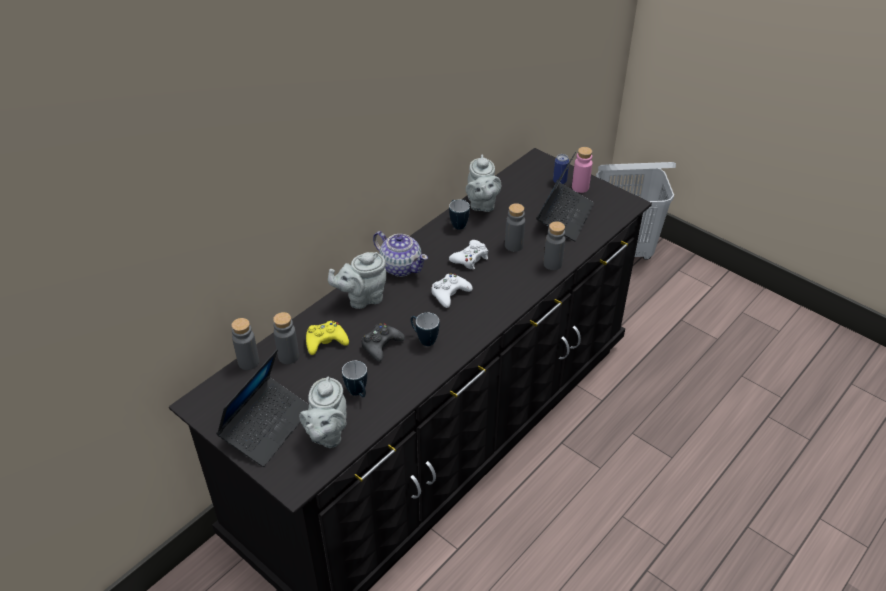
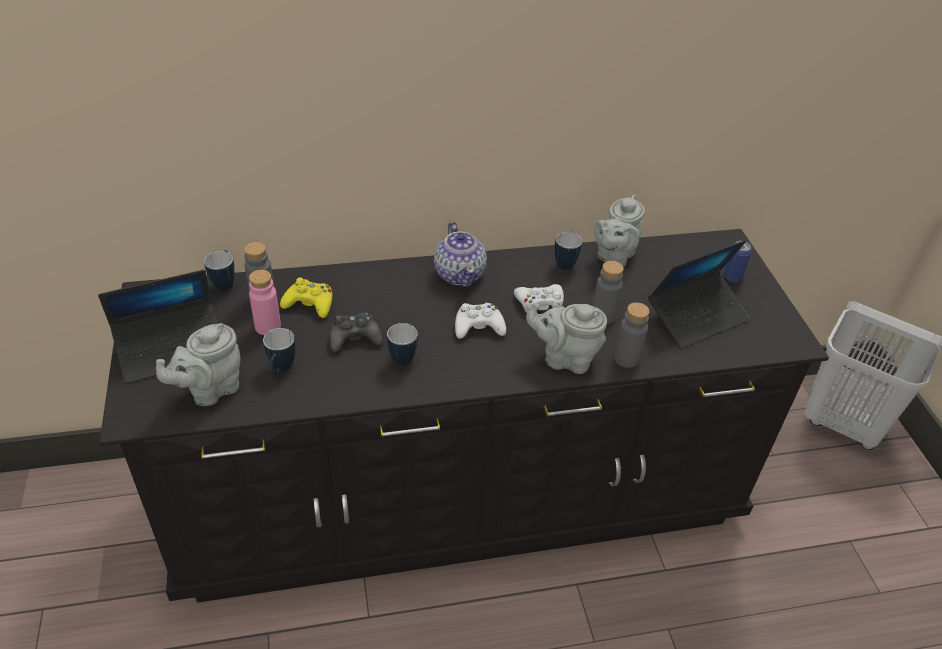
camera: 35 degrees right, 0 degrees up
grey bottle [231,318,259,370] -> mug [204,250,234,292]
grey teapot [328,252,387,309] -> grey teapot moved to [526,302,607,374]
pink bottle [572,147,592,193] -> pink bottle moved to [249,270,281,335]

